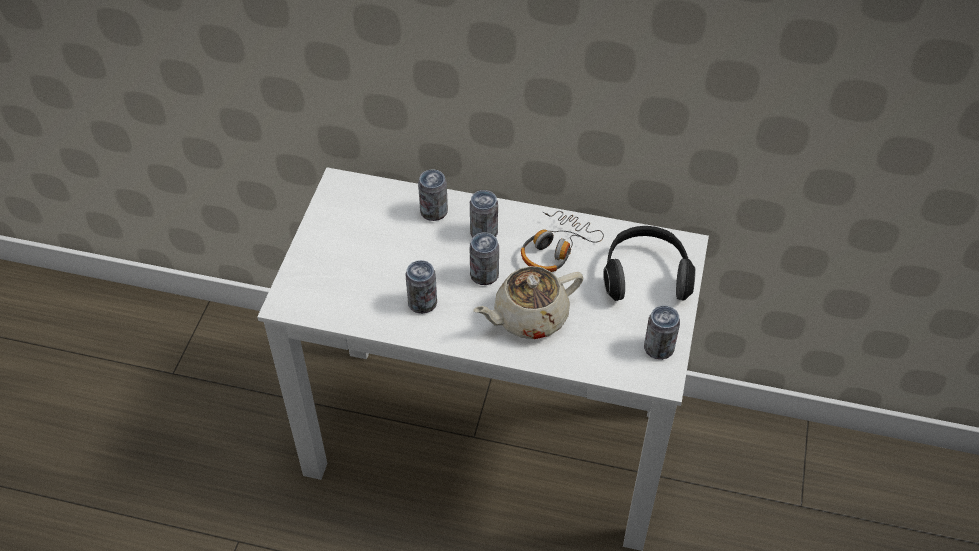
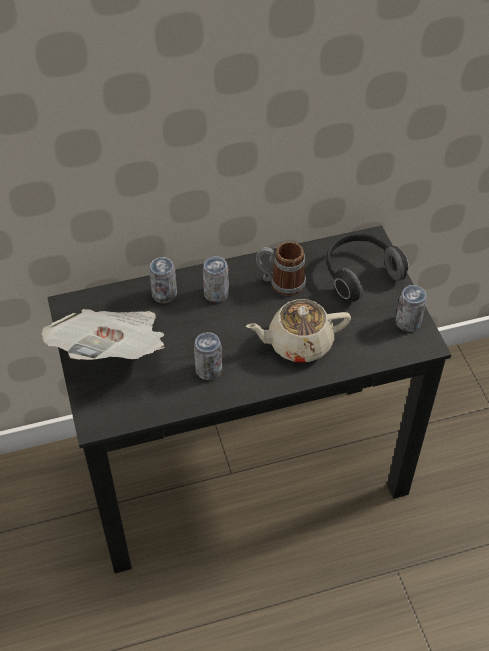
camera: 30 degrees left, 0 degrees up
white desk [257,167,709,551] -> black desk [47,226,451,573]
can [470,232,499,285] -> none
beige teapot [473,266,584,339] -> beige teapot turned 45 degrees clockwise [246,299,351,362]
headphones [521,211,604,272] -> mug [256,242,306,296]
none -> newspaper [42,309,165,360]

